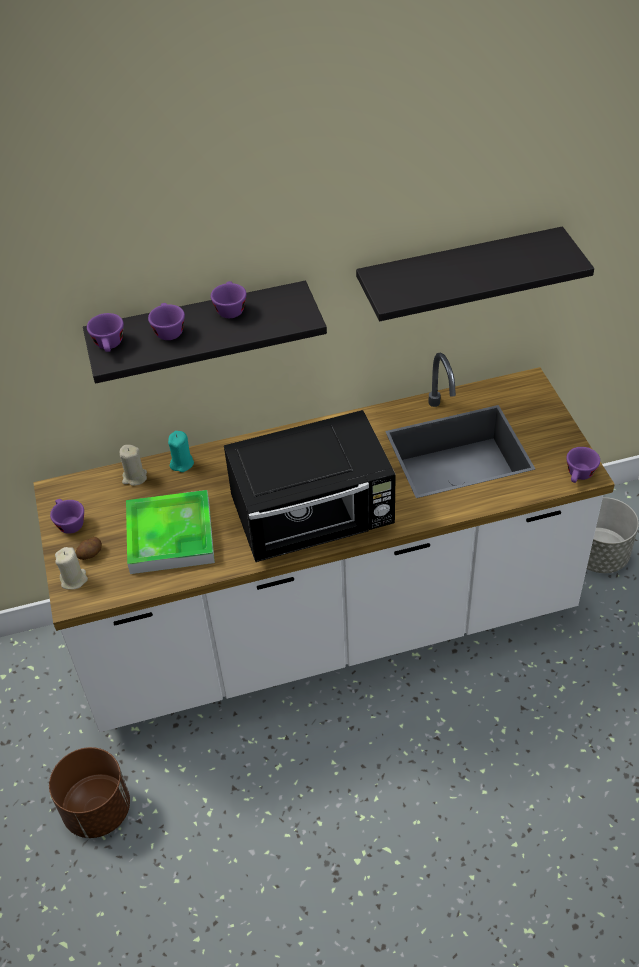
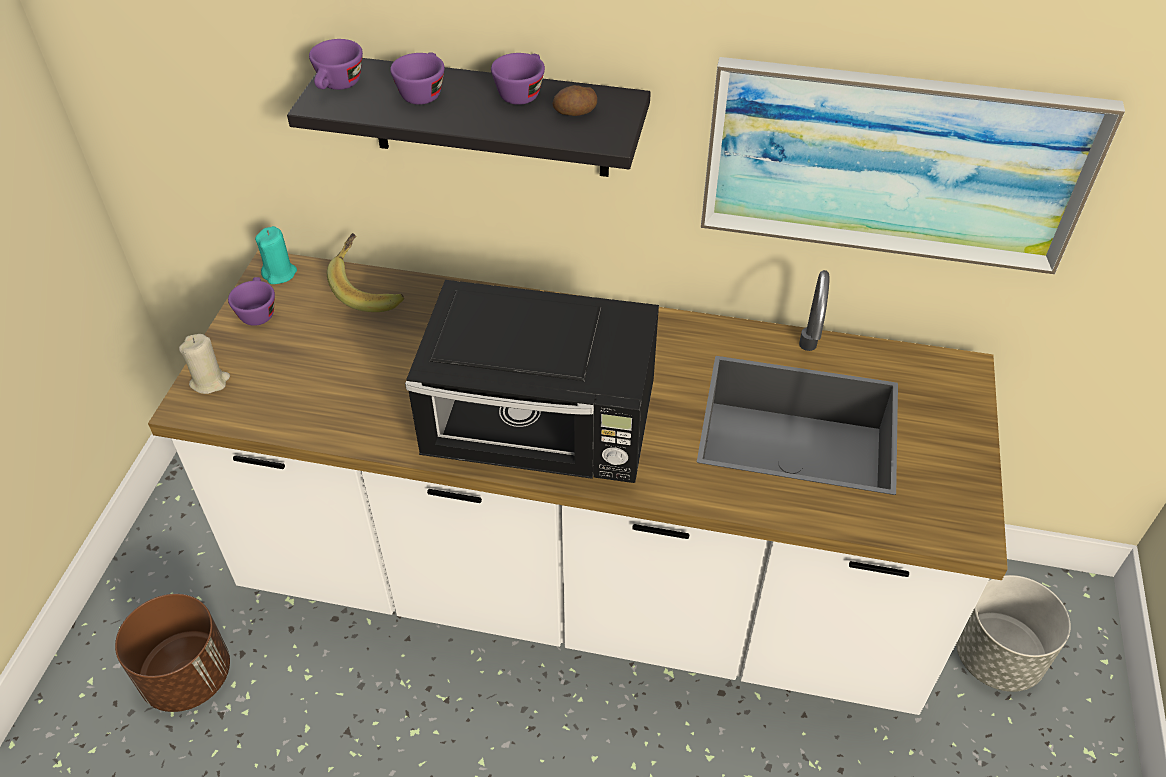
camera: 25 degrees right, 0 degrees up
potato [76,537,102,560] -> potato moved to [552,85,597,116]
beige candle [120,445,147,486] -> banana [327,233,404,312]
tray [126,490,215,574] -> none
turquoise candle [168,431,194,472] -> turquoise candle moved to [255,226,297,284]
black shelf [356,226,594,321] -> picture [701,57,1125,274]
purple cup [566,447,600,483] -> none

